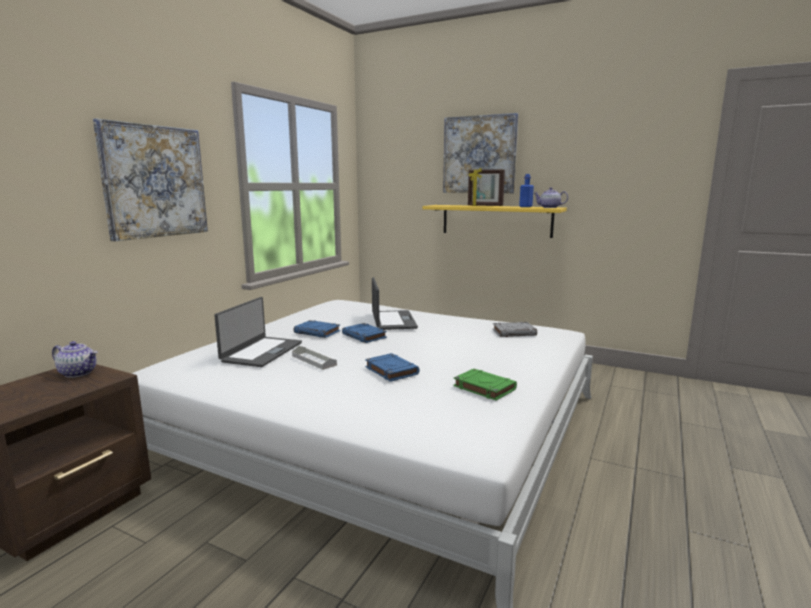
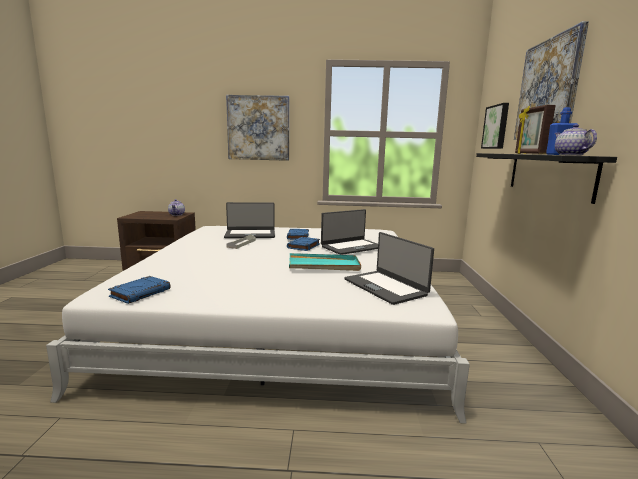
camera: 65 degrees right, 0 degrees up
blue book [365,353,420,382] -> blue book moved to [108,276,171,304]
yellow shelf [422,205,567,238] -> black shelf [476,153,617,204]
green book [453,369,517,401] -> none
grey book [493,322,537,337] -> laptop [344,232,434,305]
none -> turquoise tray [289,253,361,271]
none -> picture [481,103,509,149]

